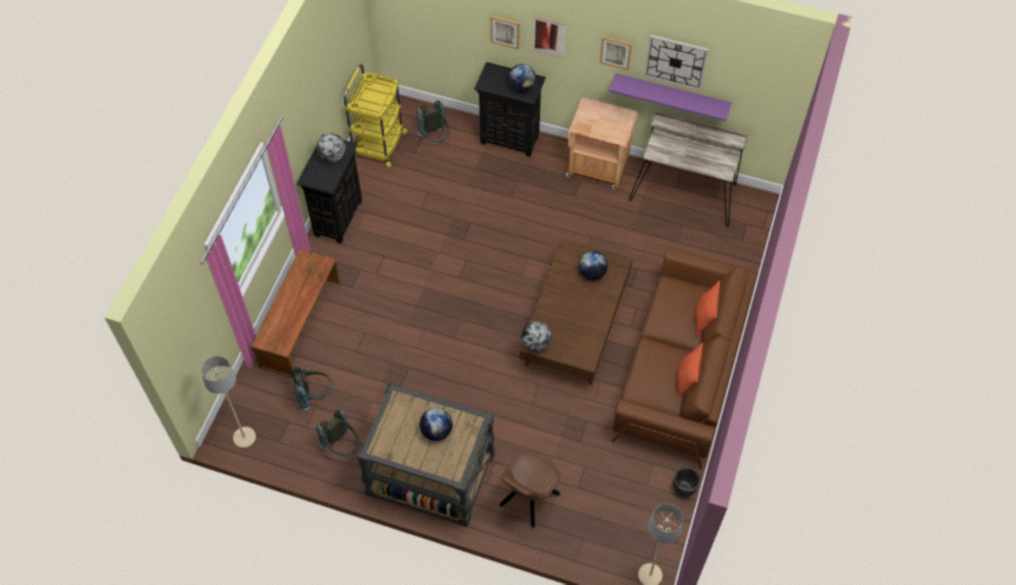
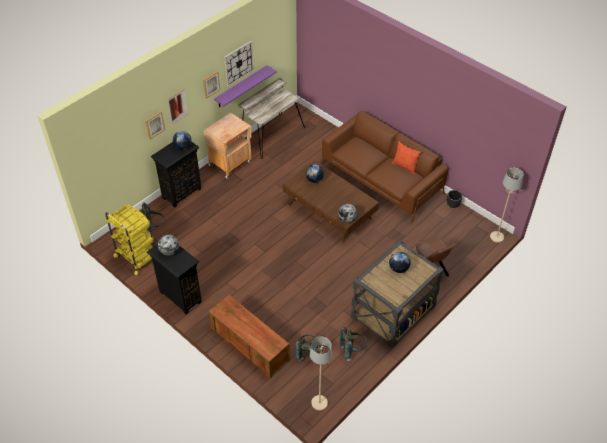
camera: 65 degrees left, 10 degrees down
orange pillow [695,281,720,336] -> none

